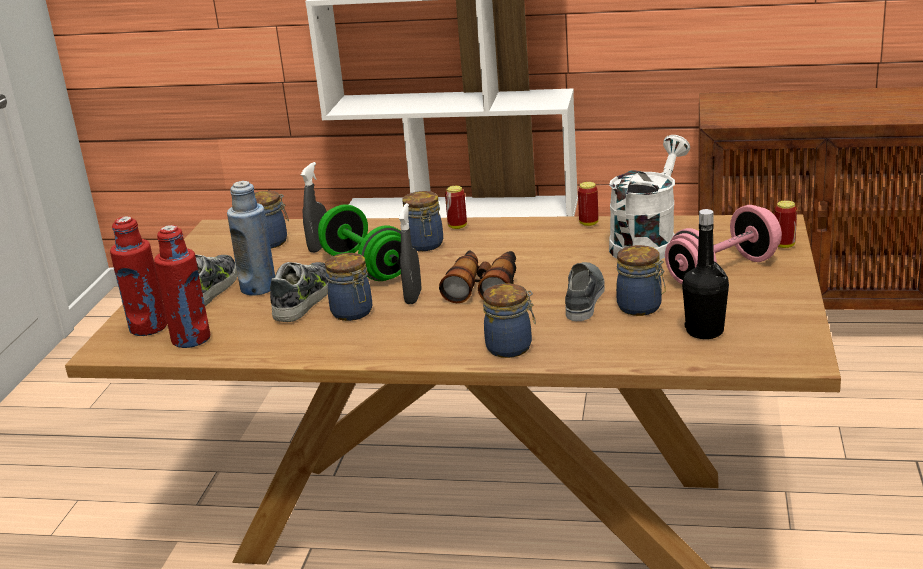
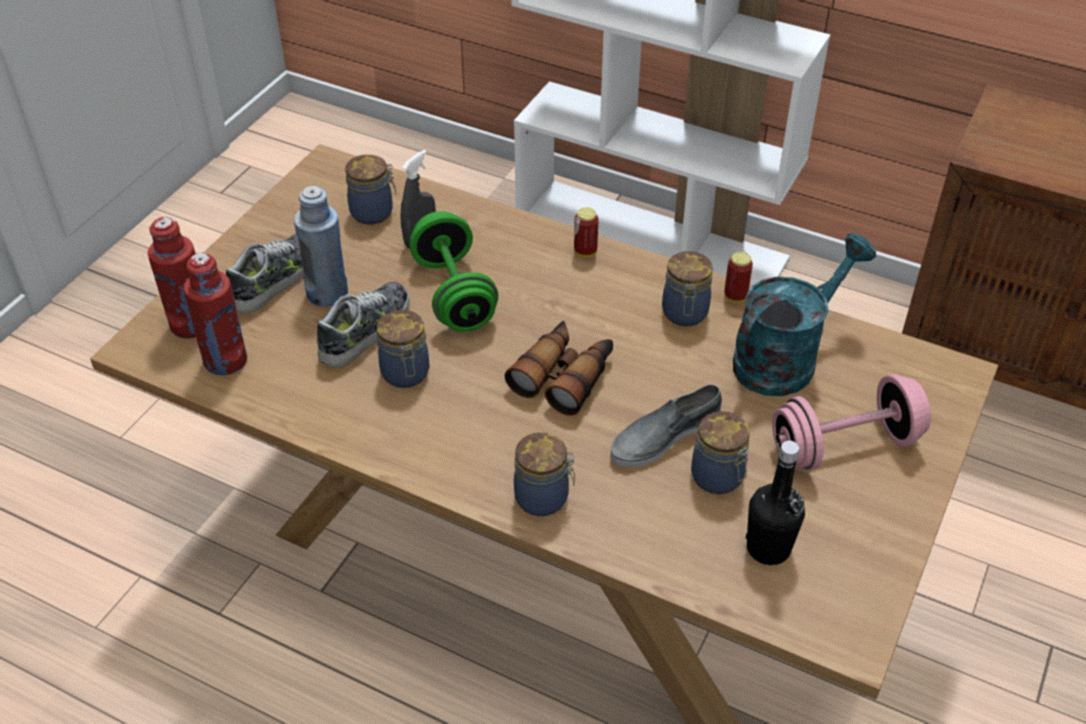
camera: 15 degrees right, 20 degrees up
grey spray bottle [399,203,422,304] -> none
jar [402,191,443,251] -> jar moved to [662,251,713,326]
grey shoe [565,262,605,321] -> grey shoe turned 150 degrees counterclockwise [611,384,722,468]
white watering can [609,135,690,260] -> turquoise watering can [733,233,876,396]
can [775,200,797,248] -> none

